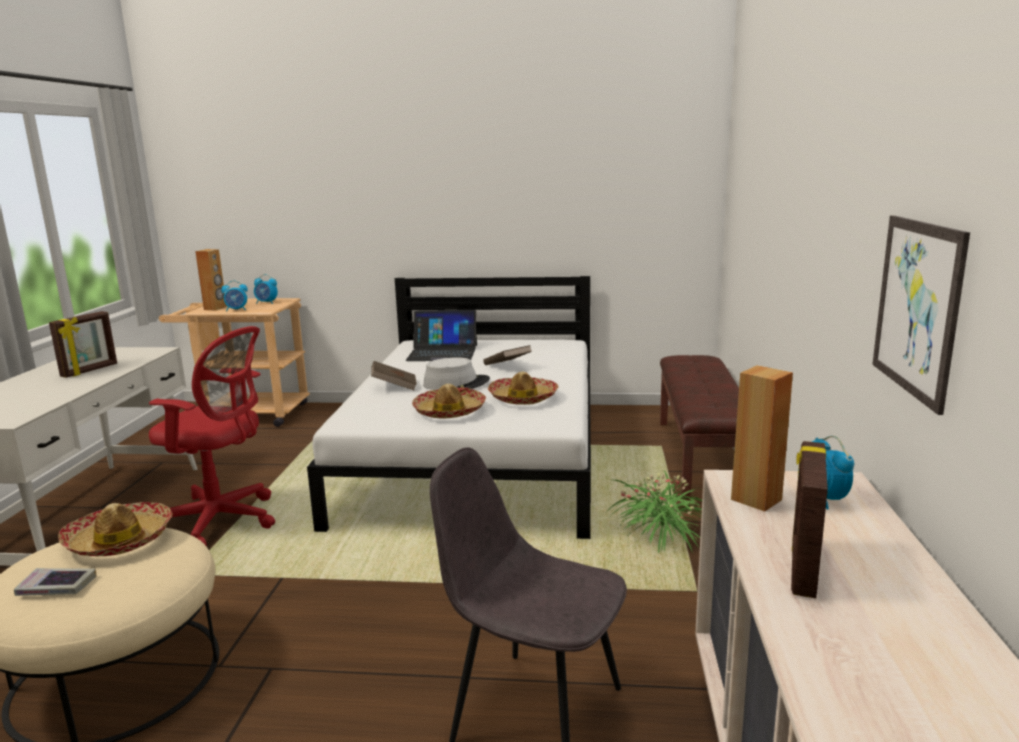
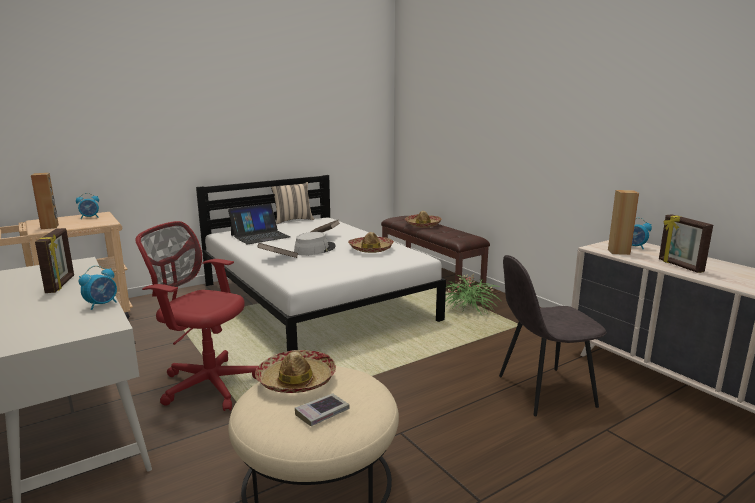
camera: 40 degrees left, 0 degrees up
red office chair [149,326,275,546] -> red office chair turned 135 degrees counterclockwise [136,221,258,411]
alarm clock [221,281,248,312] -> alarm clock moved to [79,266,117,310]
hat [412,384,486,418] -> hat moved to [405,211,442,228]
picture [872,215,970,415] -> none
none -> beige pillow [271,182,314,224]

